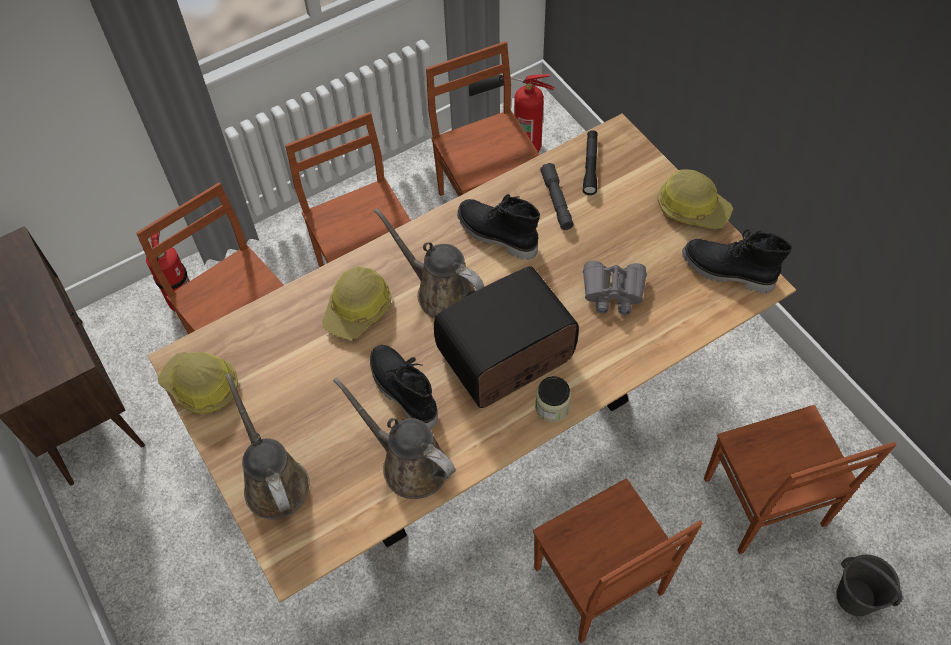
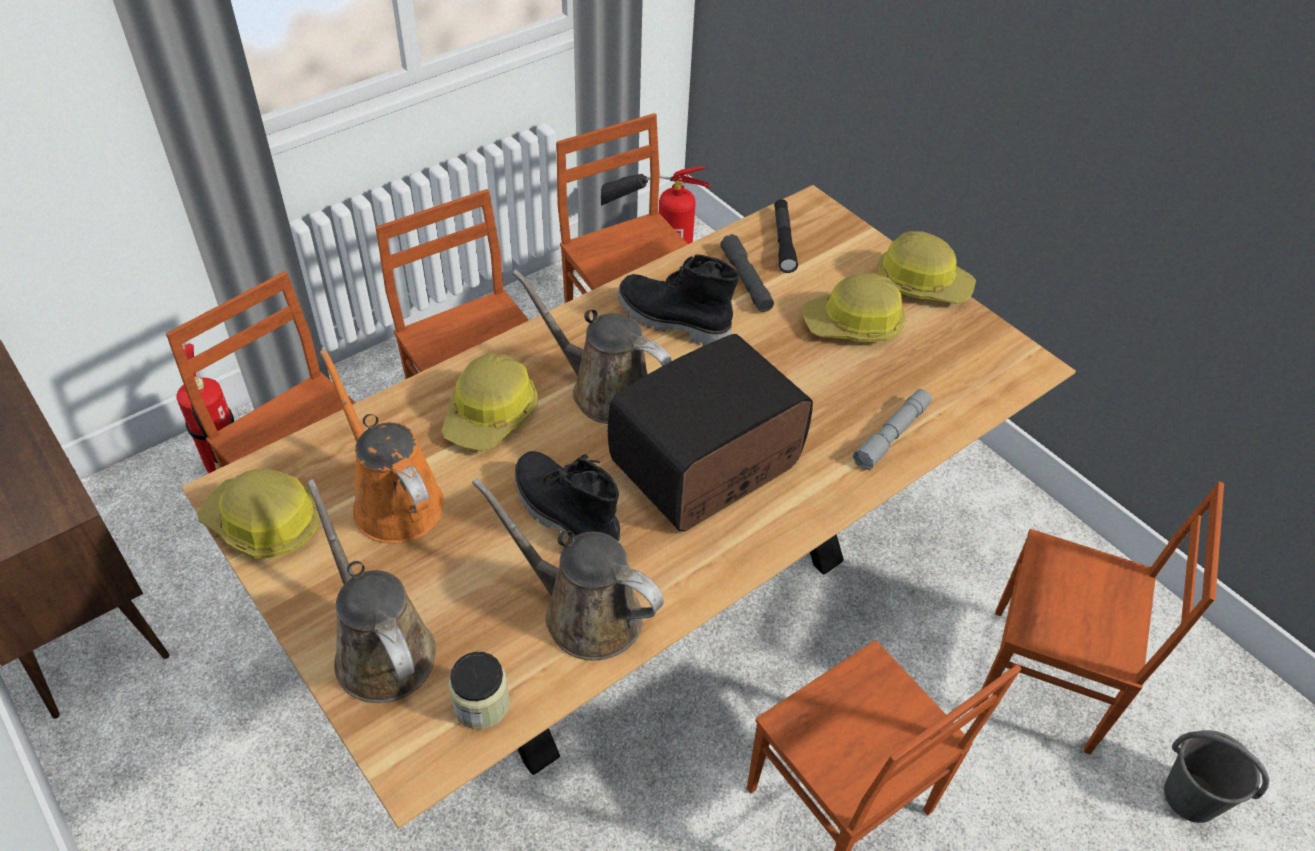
camera: 10 degrees left, 10 degrees down
jar [535,376,571,422] -> jar moved to [448,652,510,729]
grey binoculars [583,261,647,315] -> none
black boot [682,229,792,293] -> none
brown chair [704,405,897,554] -> brown chair turned 45 degrees counterclockwise [973,481,1224,754]
none -> orange watering can [320,349,443,544]
none -> hard hat [803,273,906,342]
none -> grey flashlight [853,389,932,470]

